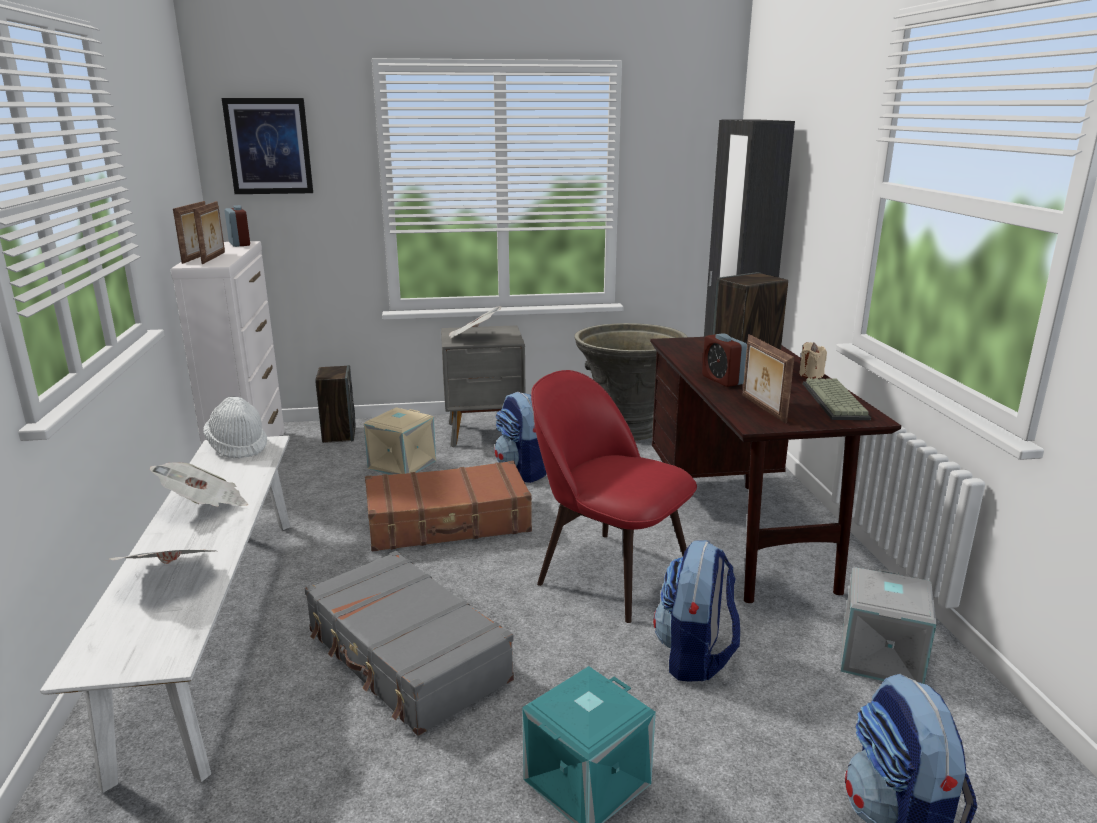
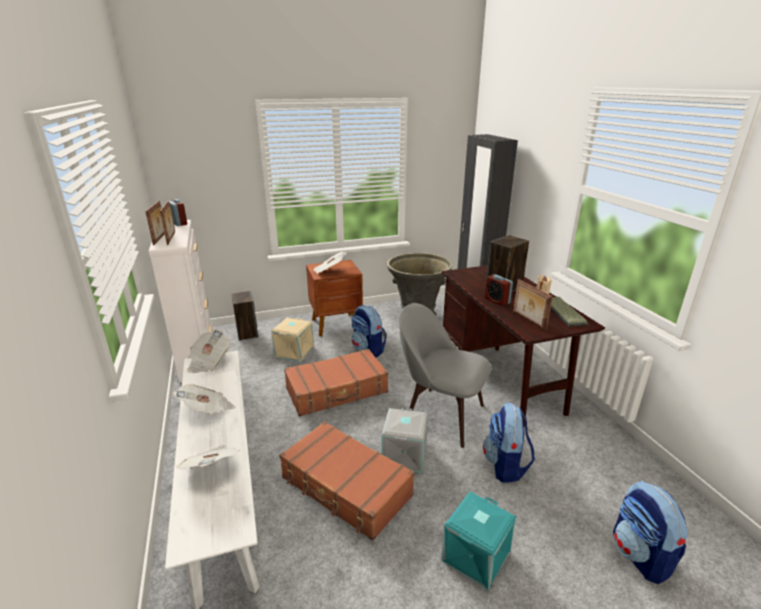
camera: 10 degrees left, 5 degrees up
white hat [203,397,267,459] -> newspaper [187,329,231,373]
picture [222,98,313,194] -> none
grey suitcase [304,551,514,736] -> brown suitcase [279,421,415,541]
grey nightstand [441,325,526,447] -> brown nightstand [306,260,363,337]
red chair [531,370,697,623] -> grey chair [398,303,492,448]
grey storage box [841,567,937,684] -> grey storage box moved to [381,408,428,473]

